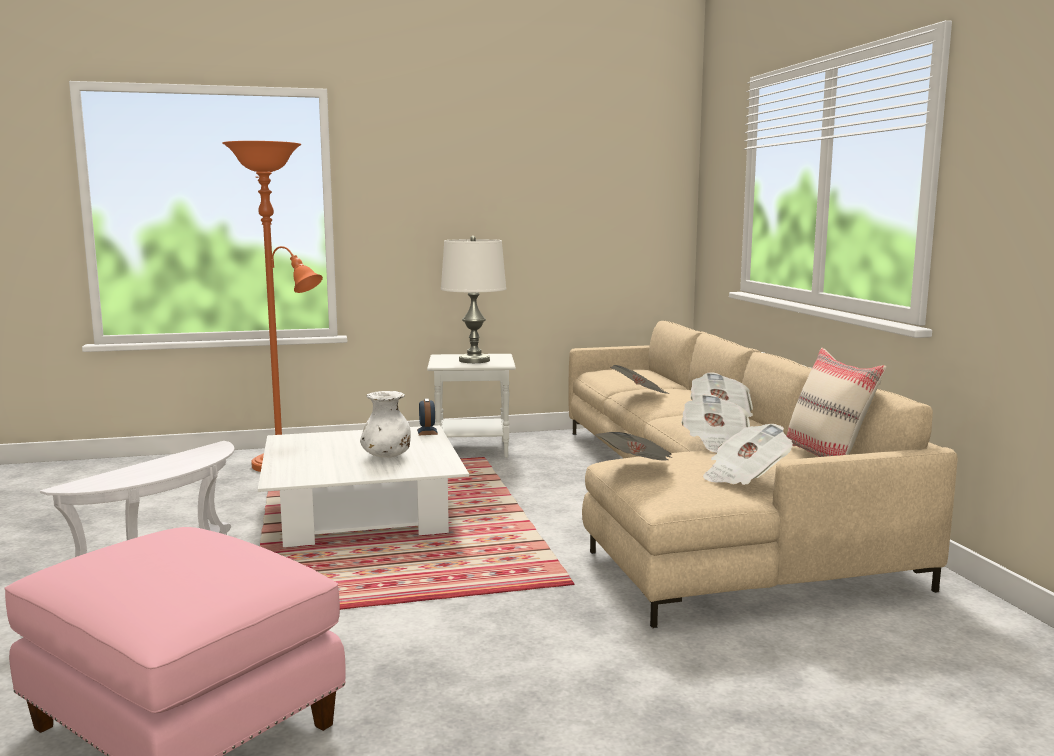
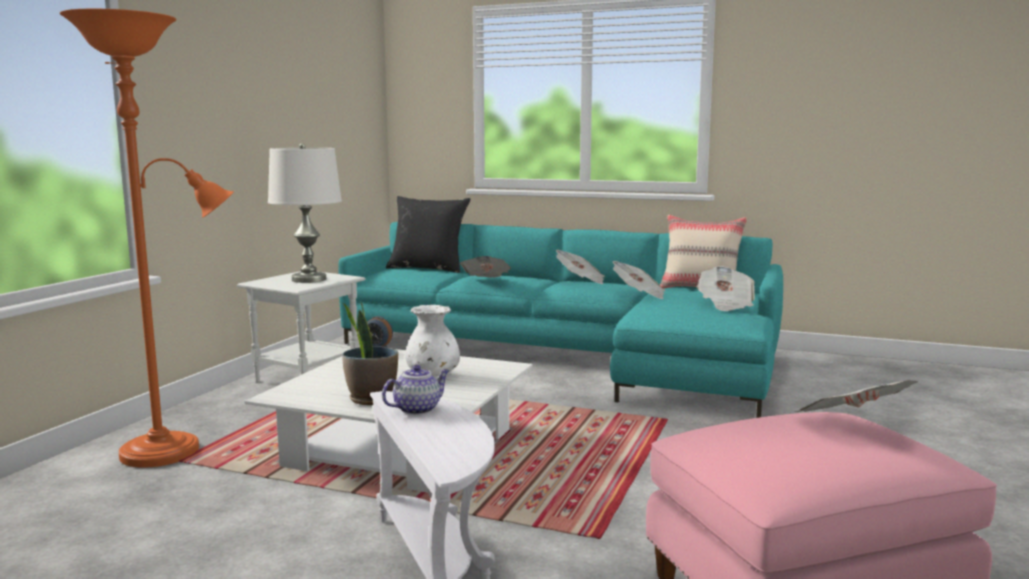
camera: 55 degrees left, 0 degrees up
beige sofa [568,321,958,628] -> turquoise sofa [338,222,783,418]
newspaper [595,432,673,461] -> newspaper moved to [795,380,918,412]
none -> potted plant [342,302,398,405]
none -> teapot [382,365,449,415]
none -> black pillow [386,196,470,273]

